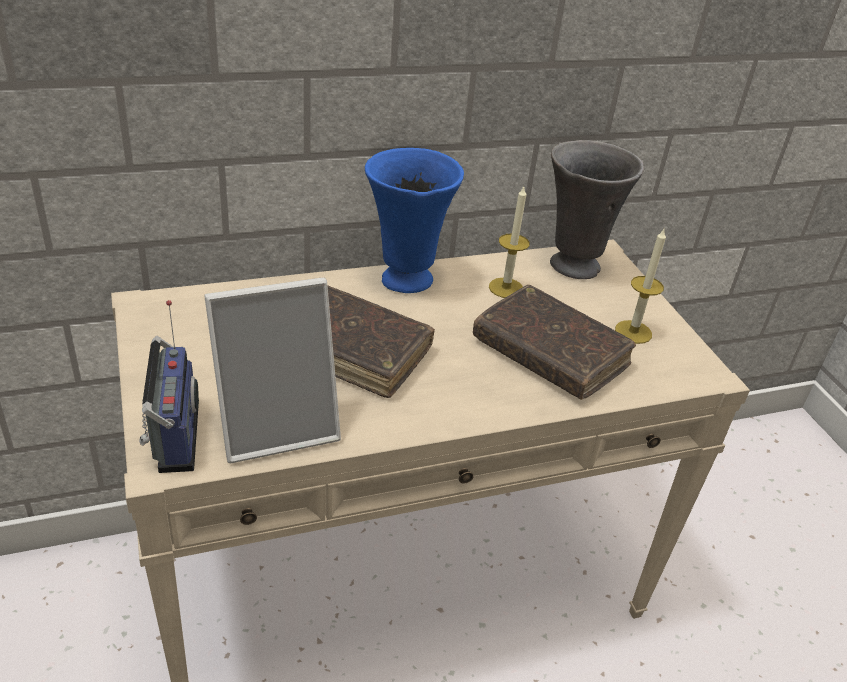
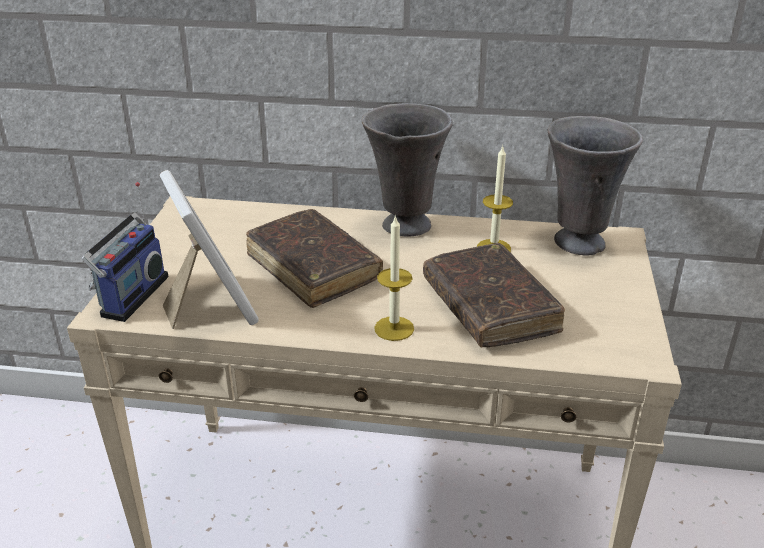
camera: 30 degrees right, 5 degrees down
picture frame [204,277,341,463] -> picture frame turned 120 degrees counterclockwise [160,170,259,329]
blue vase [365,148,464,293] -> grey vase [362,103,453,237]
candle [615,227,666,344] -> candle moved to [374,215,414,341]

